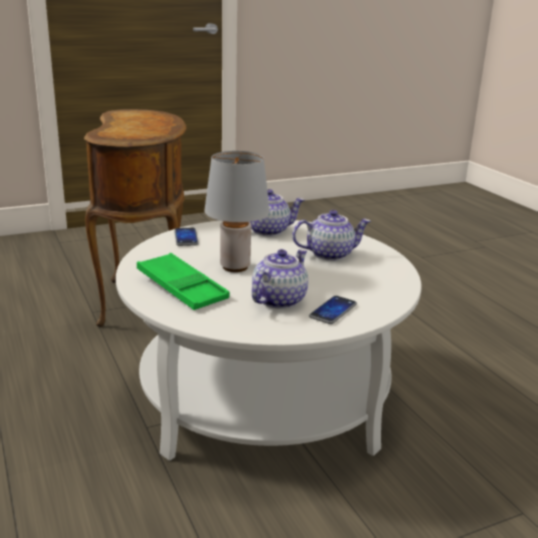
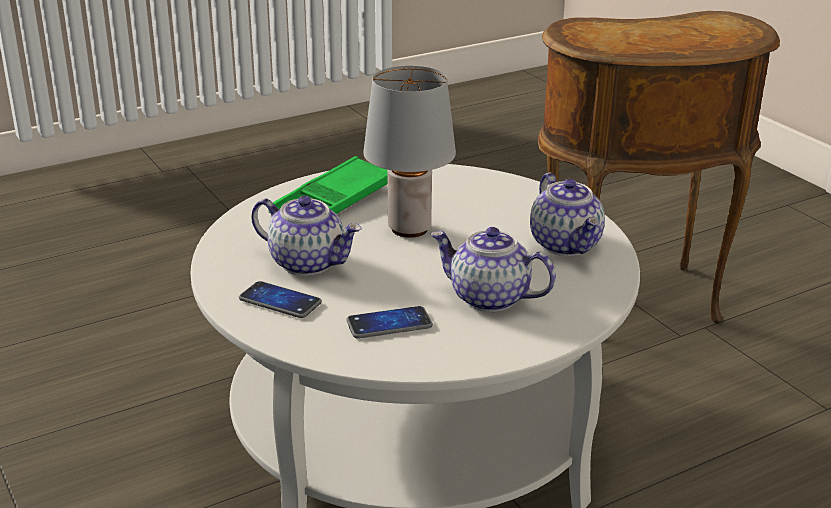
camera: 85 degrees right, 5 degrees up
phone [174,228,199,246] -> phone moved to [346,306,433,339]
teapot [292,210,371,261] -> teapot turned 135 degrees clockwise [431,227,556,312]

